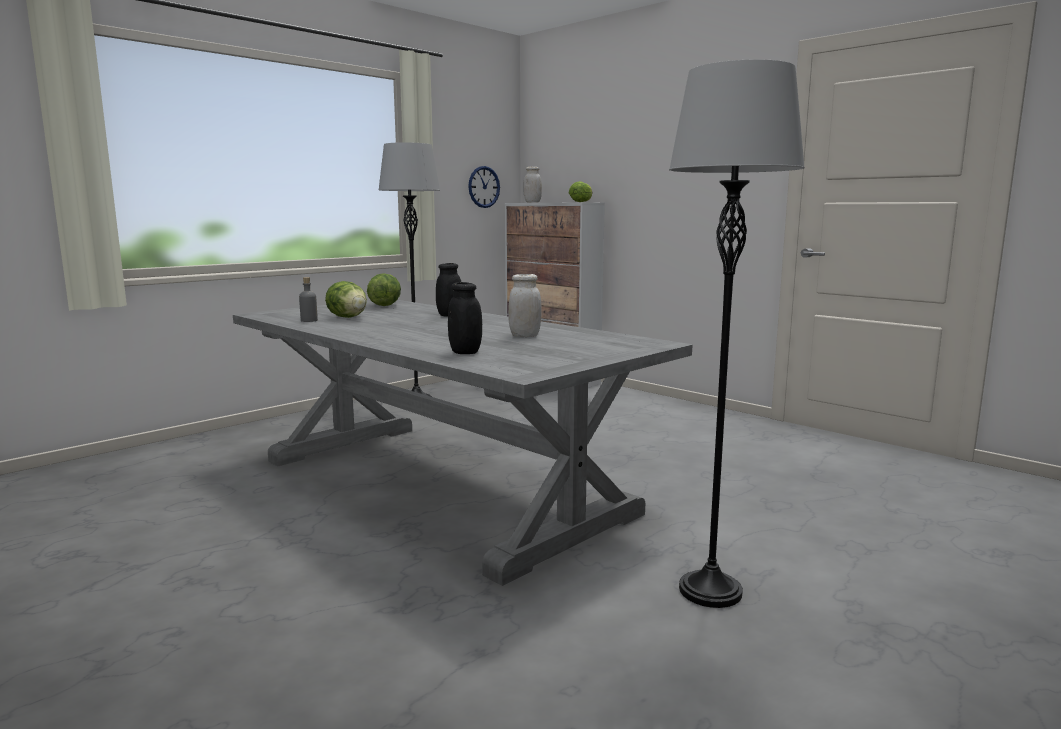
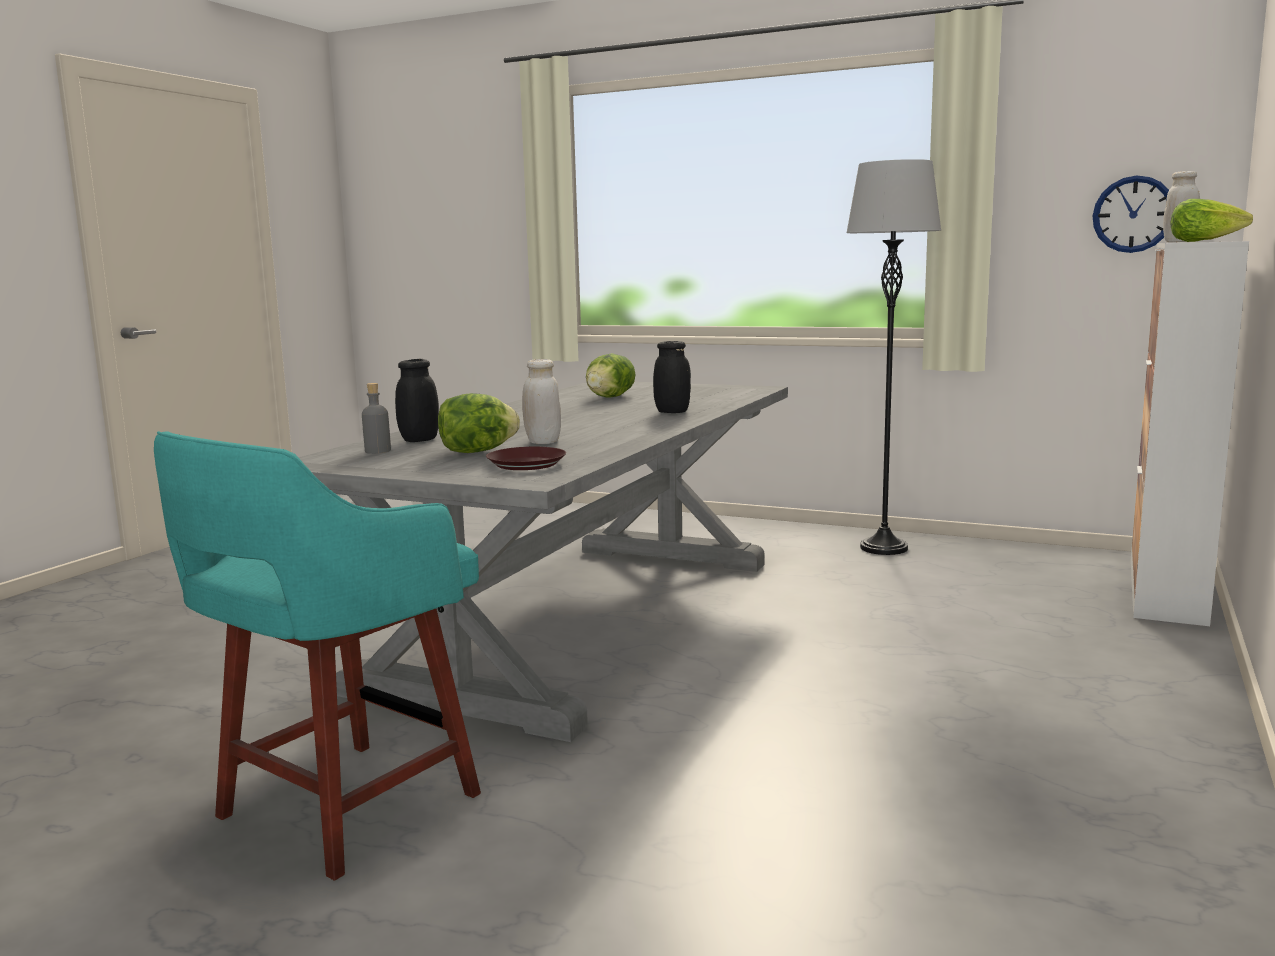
camera: 70 degrees right, 0 degrees up
grey bottle [299,277,318,322] -> grey bottle moved to [362,383,391,454]
lettuce [367,273,401,306] -> lettuce moved to [438,393,520,453]
grey floor lamp [669,59,805,608] -> turquoise stool [154,431,481,881]
none -> brown plate [486,447,566,470]

